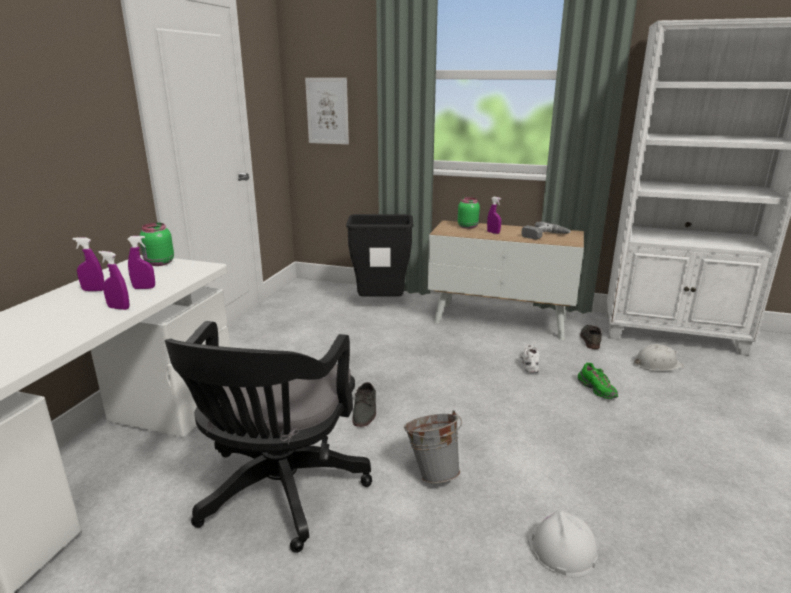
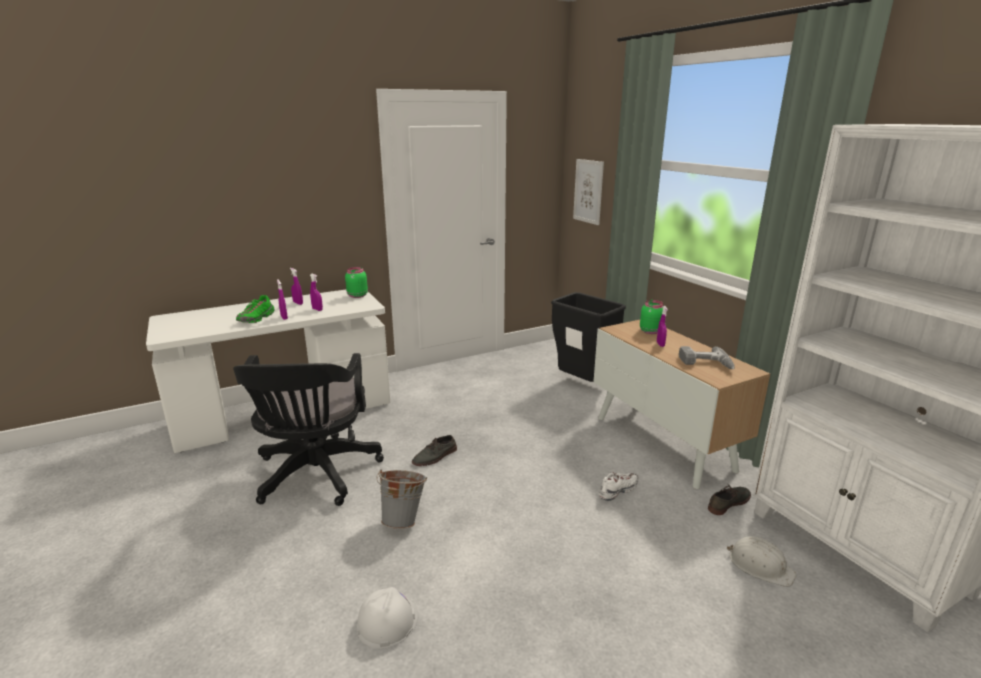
camera: 45 degrees right, 0 degrees up
black office chair [165,321,372,553] -> black office chair turned 60 degrees counterclockwise [233,353,384,506]
green shoe [578,363,618,399] -> green shoe moved to [236,295,275,323]

